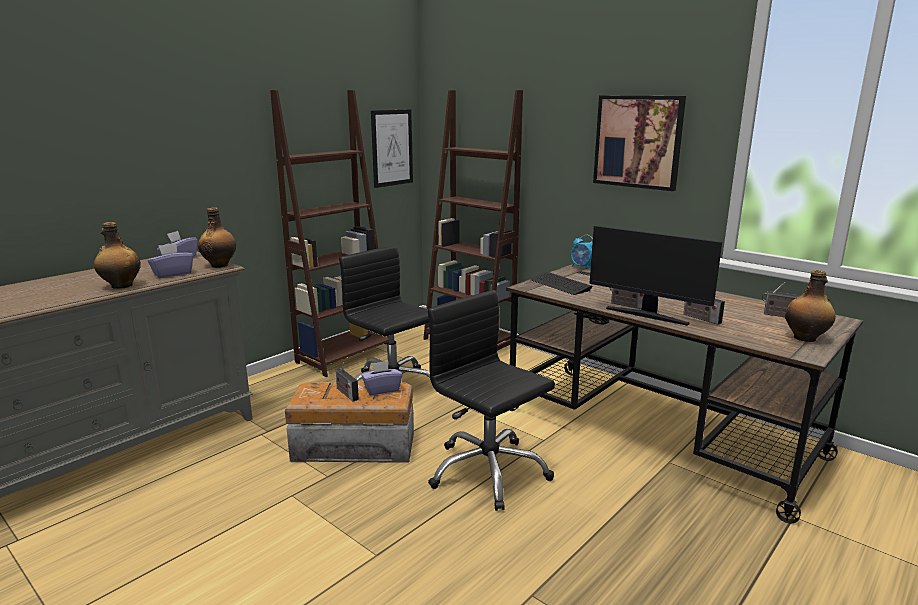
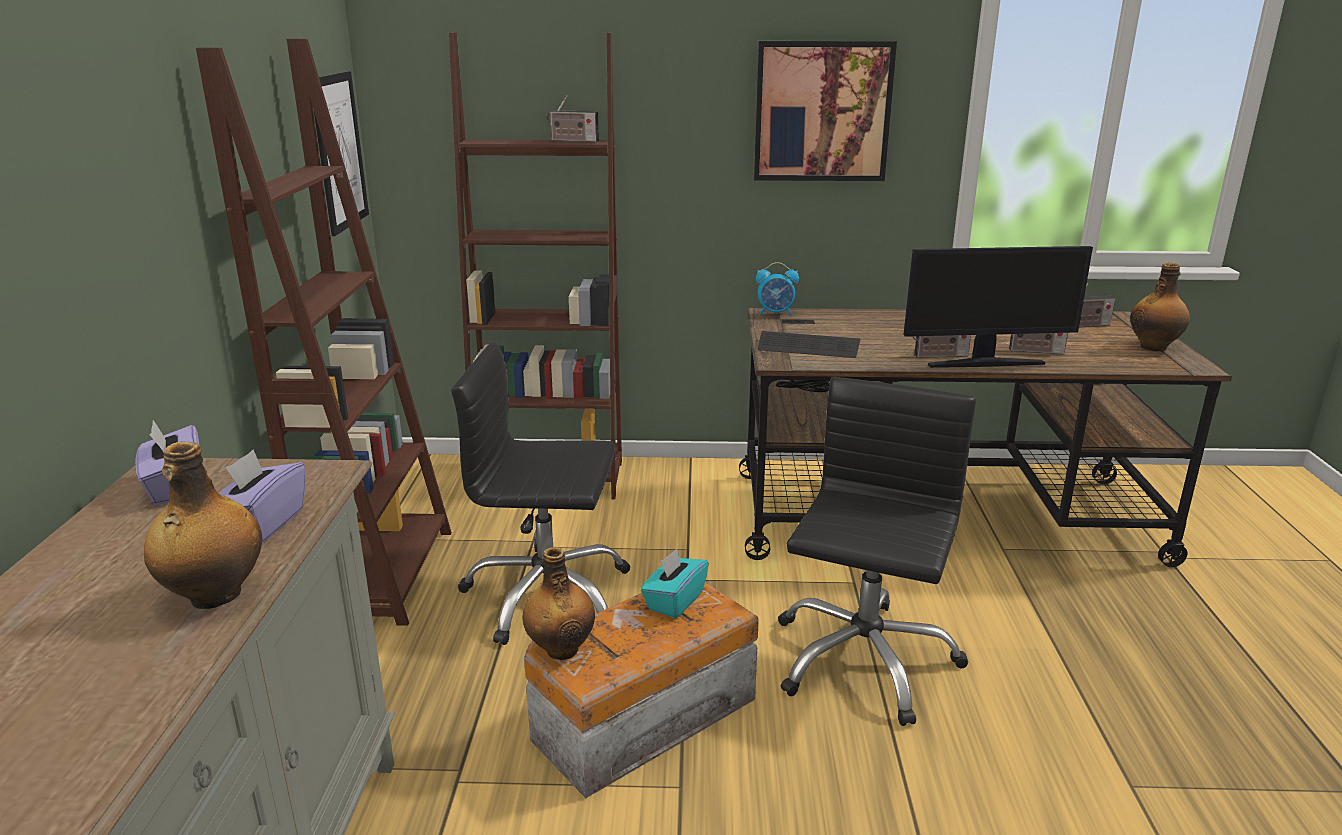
camera: 40 degrees left, 5 degrees up
bottle [198,207,236,268] -> bottle moved to [523,547,595,660]
radio [336,362,359,401] -> radio moved to [546,95,599,142]
purple tissue box [361,361,402,395] -> turquoise tissue box [641,548,709,618]
black office chair [428,290,555,511] -> black office chair turned 105 degrees clockwise [778,377,976,726]

